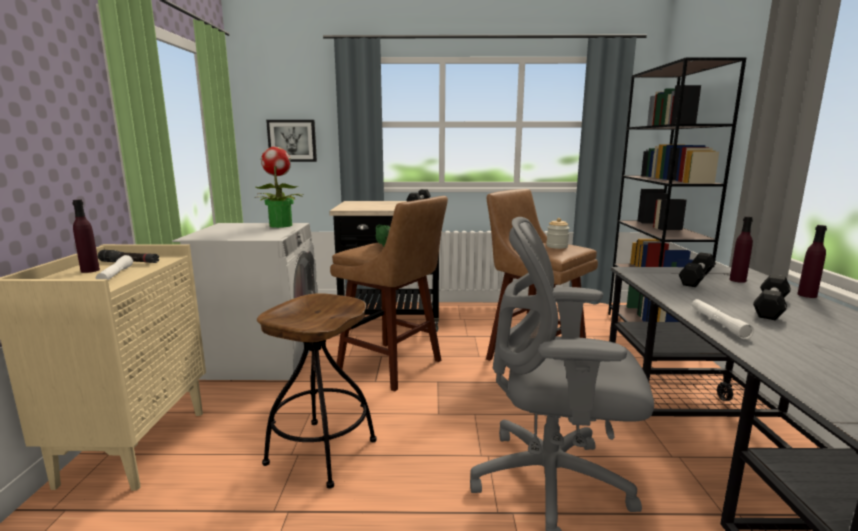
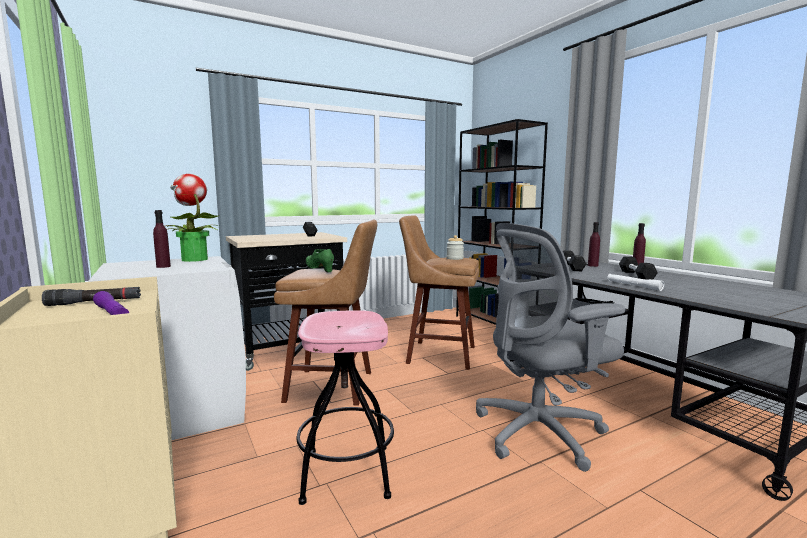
camera: 30 degrees left, 5 degrees down
purple bottle [72,200,100,273] -> purple bottle moved to [153,210,171,268]
white flashlight [96,255,133,280] -> purple flashlight [93,291,129,315]
brown stool [257,293,377,489] -> pink stool [296,310,394,505]
picture [266,120,317,162] -> none

